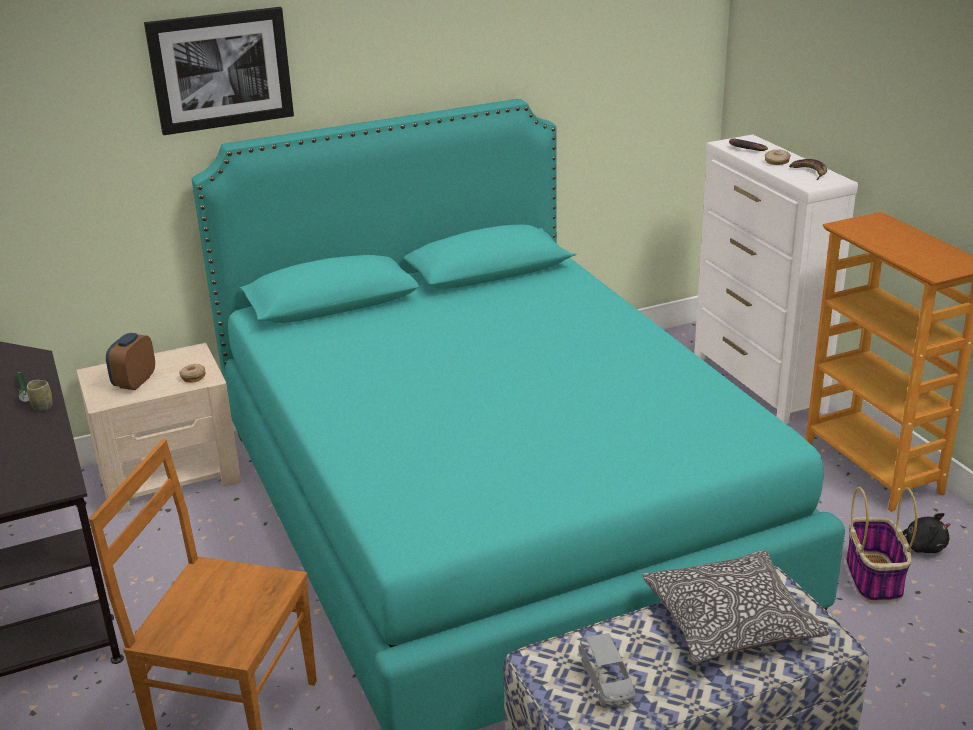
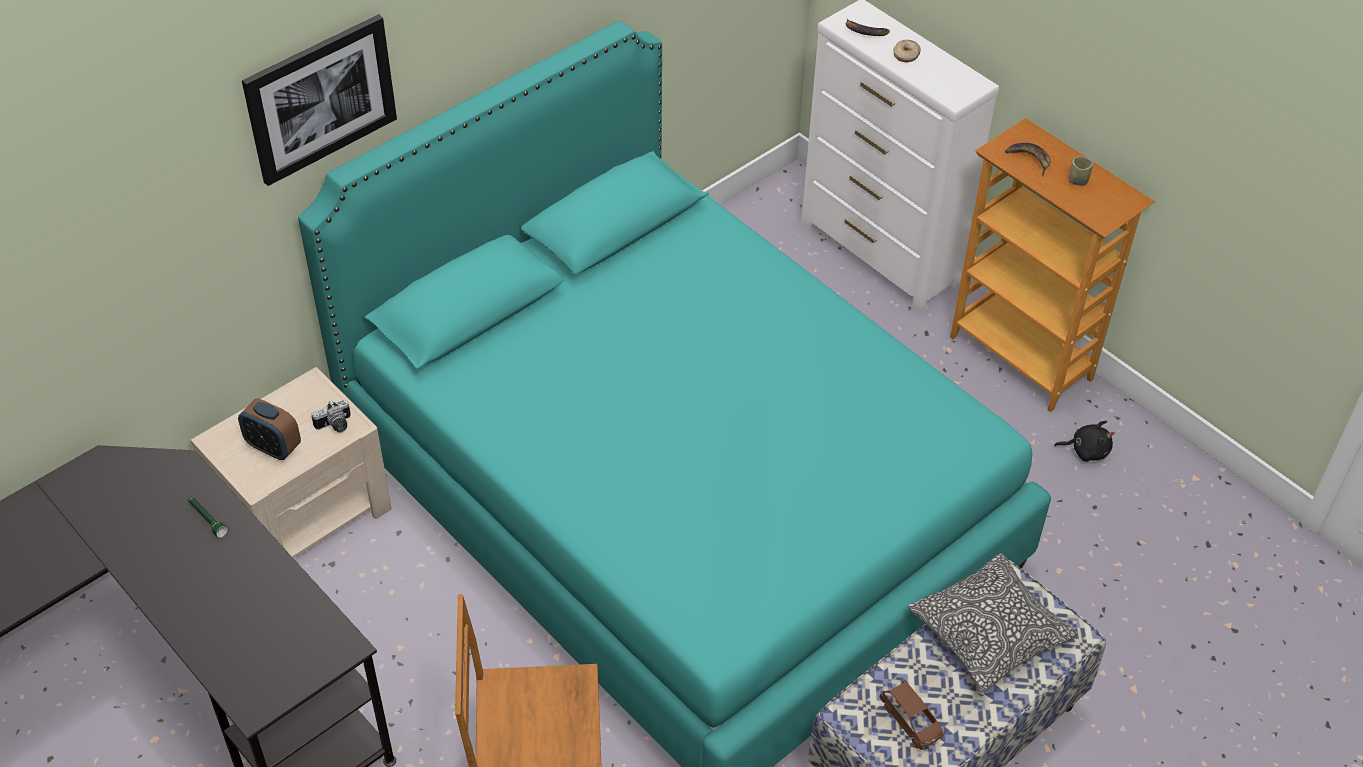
camera: 20 degrees left, 20 degrees up
cup [27,380,53,410] -> cup moved to [1069,157,1093,186]
alarm clock [106,333,155,390] -> alarm clock turned 60 degrees counterclockwise [238,398,301,460]
donut [179,364,206,382] -> camera [312,400,351,432]
grey toy car [579,633,636,707] -> brown toy car [879,679,943,750]
banana [789,159,827,180] -> banana moved to [1005,143,1050,176]
basket [846,487,917,603] -> none

